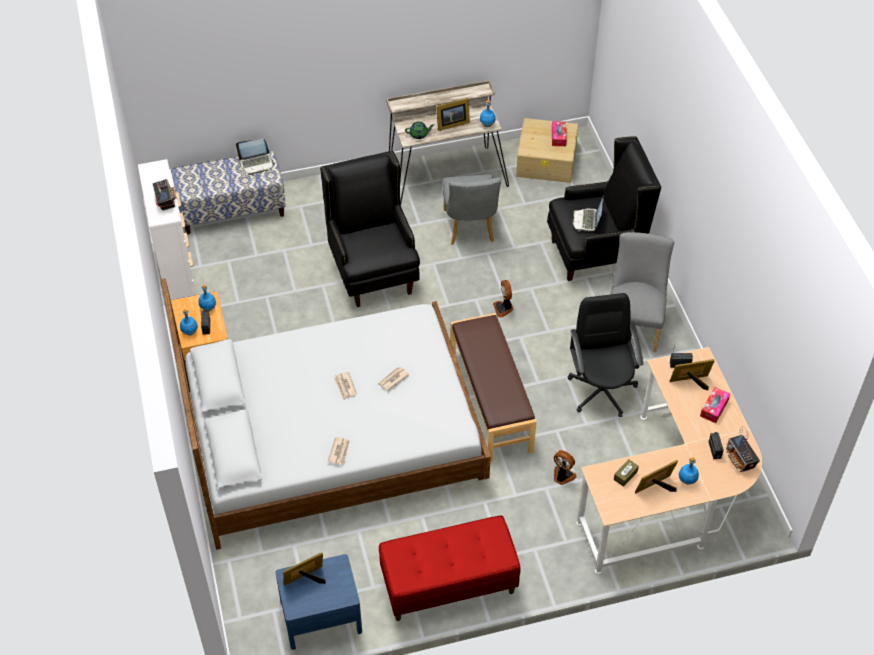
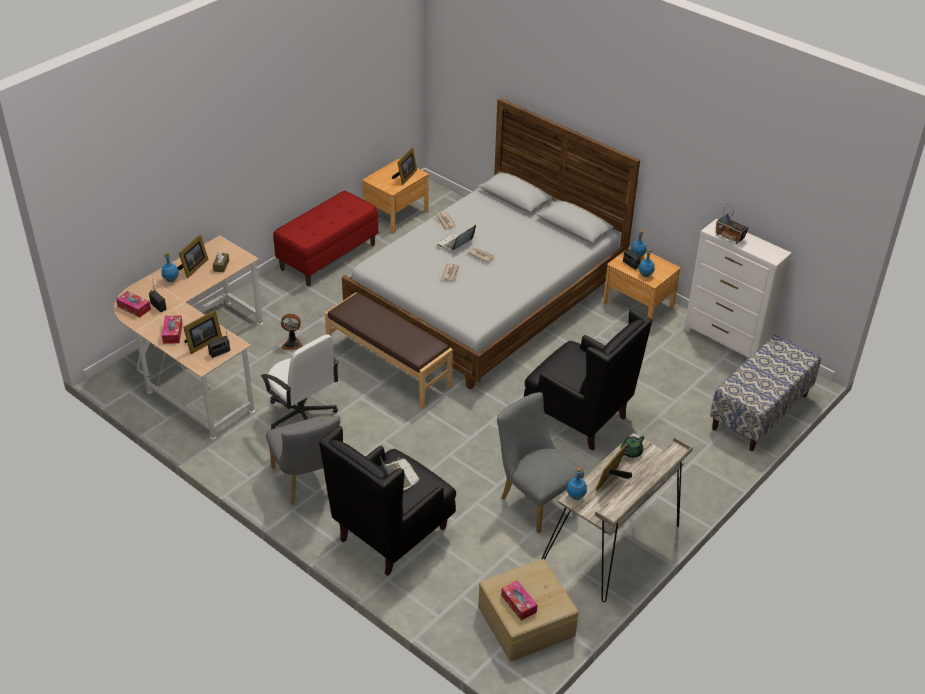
camera: 145 degrees right, 10 degrees down
laptop [236,138,275,175] -> laptop moved to [438,225,476,251]
blue nightstand [275,554,362,650] -> brown nightstand [363,159,429,233]
fan [493,280,514,317] -> none
black office chair [568,293,644,417] -> white office chair [261,334,339,430]
radio [726,427,760,472] -> tissue box [116,291,151,318]

